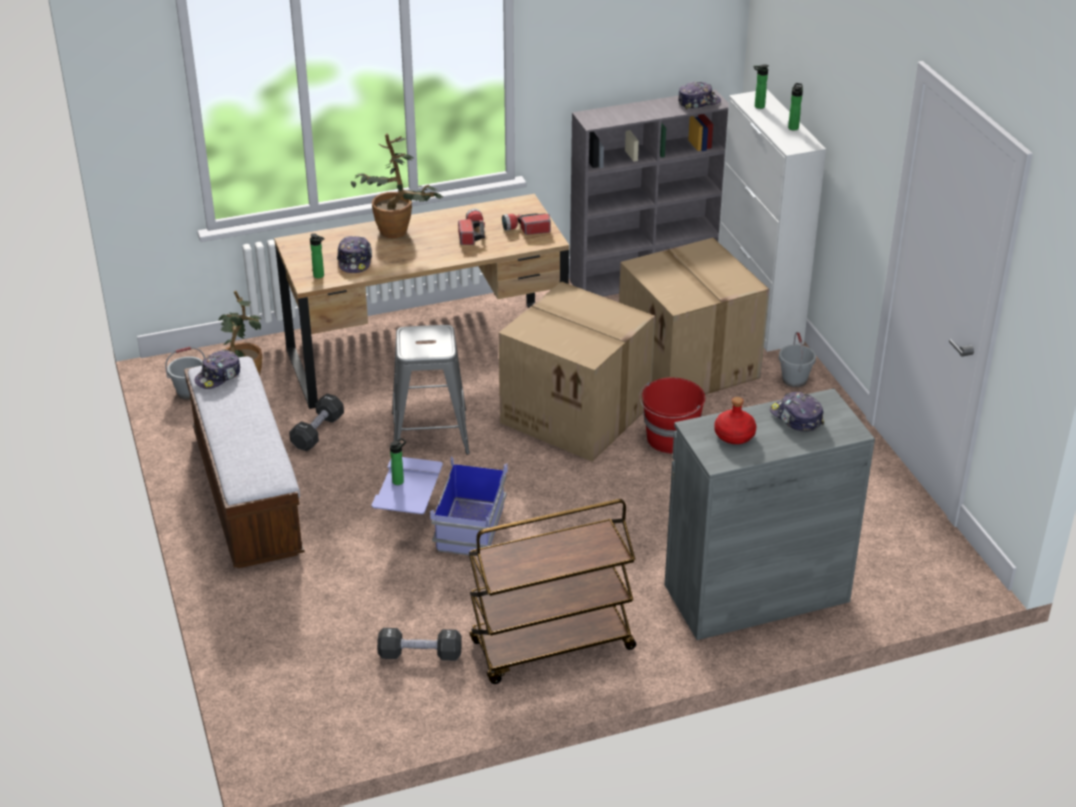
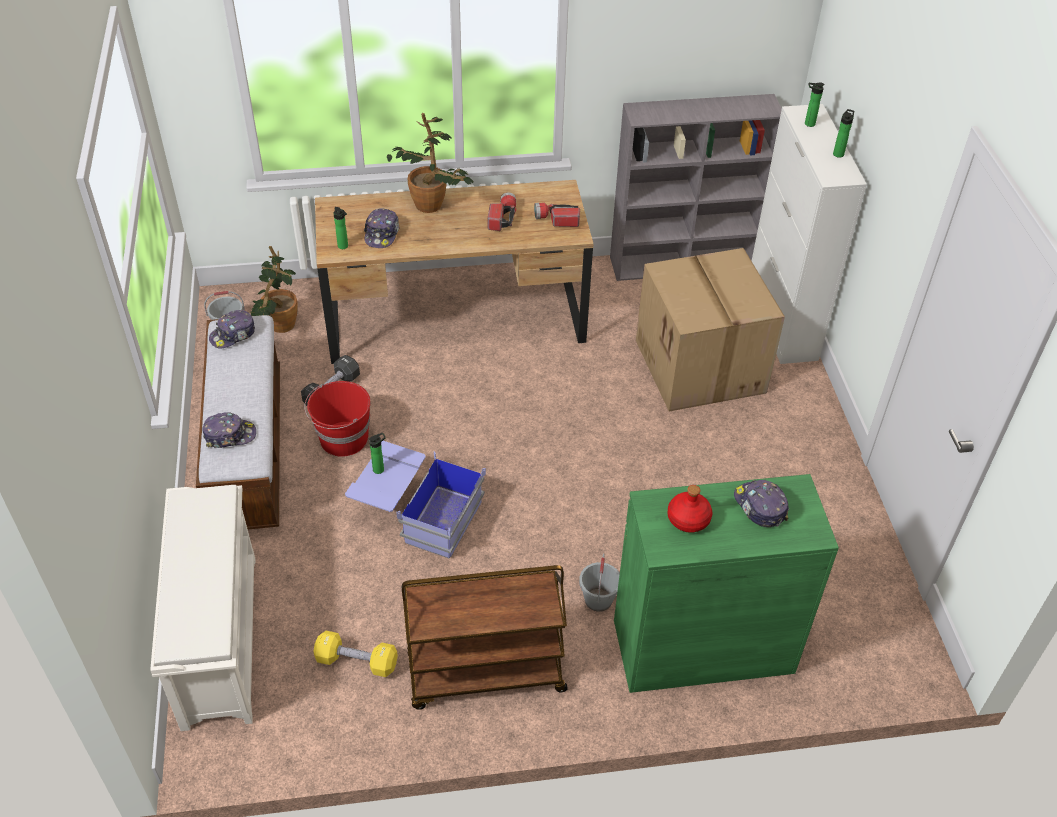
camera: 10 degrees right, 10 degrees up
black dumbbell [377,628,462,661] -> yellow dumbbell [313,631,398,677]
grey stool [392,325,470,455] -> none
cardboard box [499,281,655,462] -> none
red bucket [639,377,705,454] -> red bucket moved to [304,381,371,457]
grey cabinet [665,388,875,640] -> green cabinet [614,474,839,693]
cap [678,82,721,110] -> cap moved to [203,412,256,448]
grey bucket [779,332,816,387] -> grey bucket moved to [579,554,620,612]
none -> white shoe rack [150,485,255,731]

